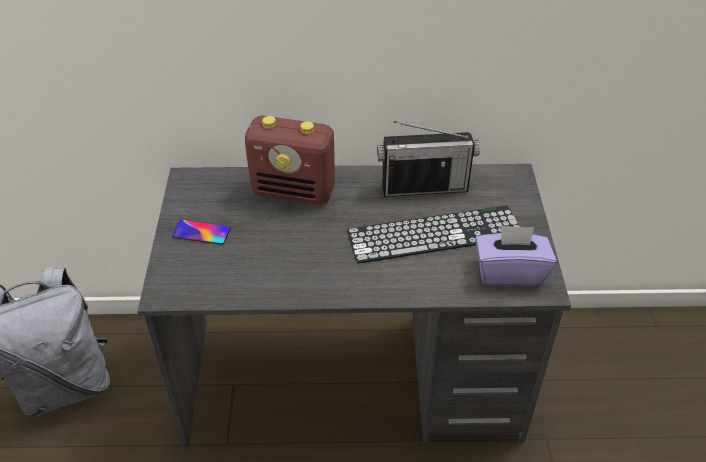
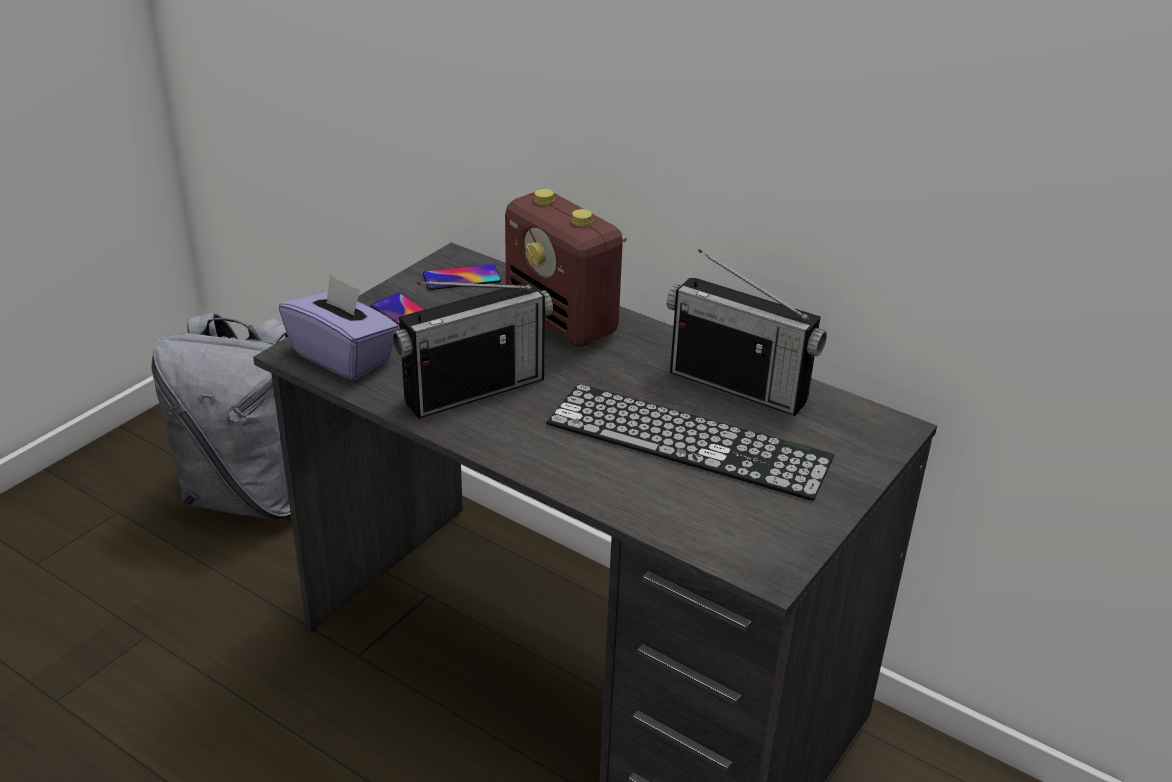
camera: 35 degrees right, 10 degrees down
purple tissue box [475,225,557,286] -> purple tissue box moved to [279,274,399,380]
none -> radio [392,281,553,419]
none -> phone [423,264,501,290]

